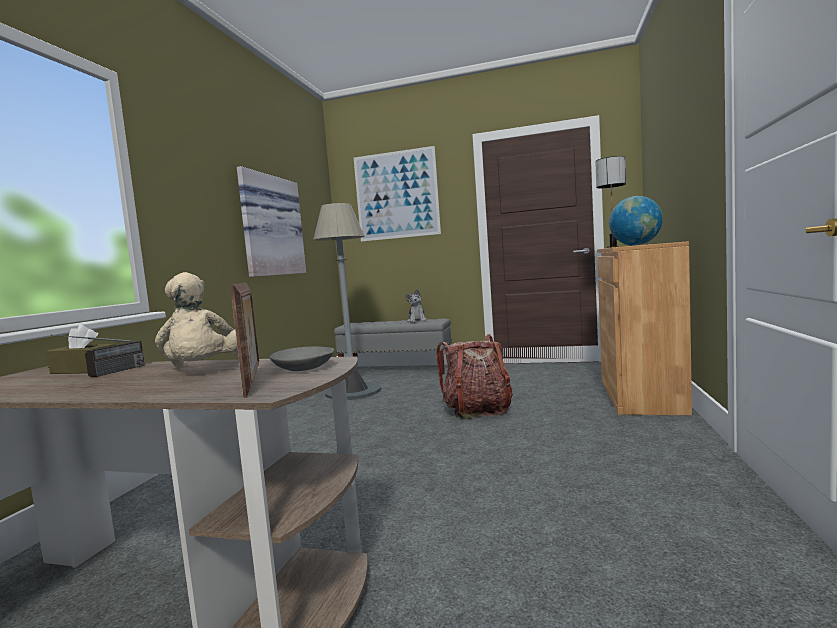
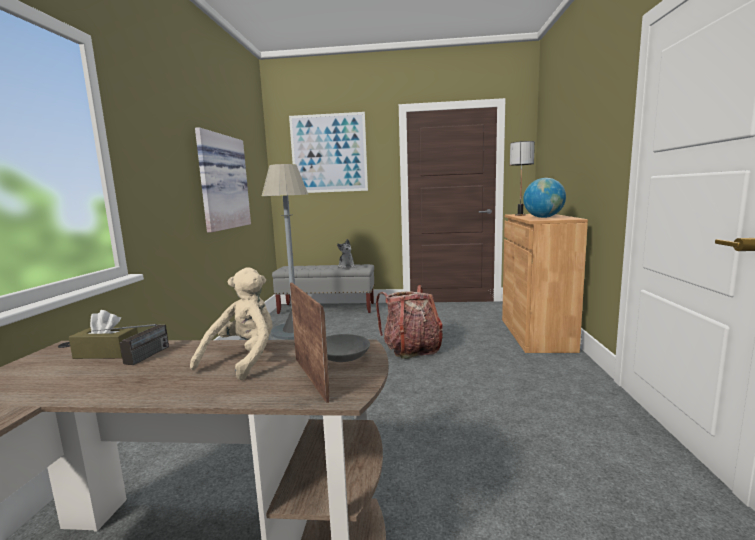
camera: 10 degrees left, 5 degrees up
beige plush toy [155,272,239,368] -> beige plush toy turned 135 degrees counterclockwise [190,267,273,380]

